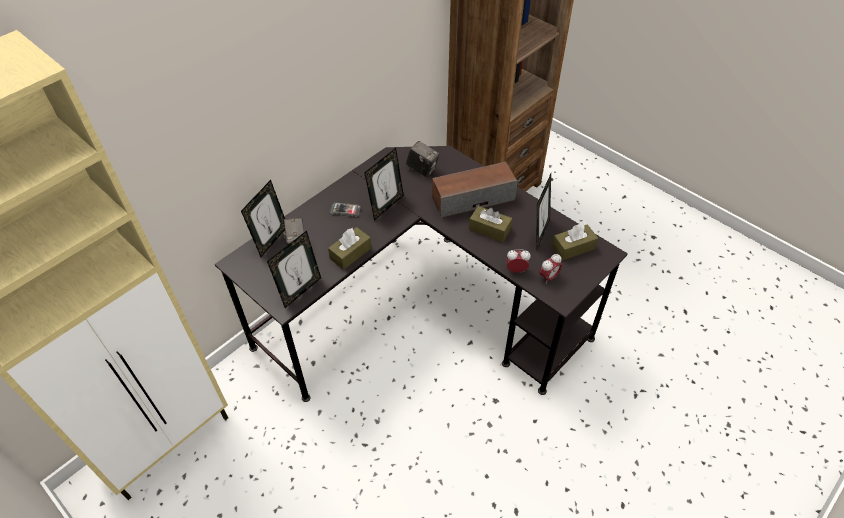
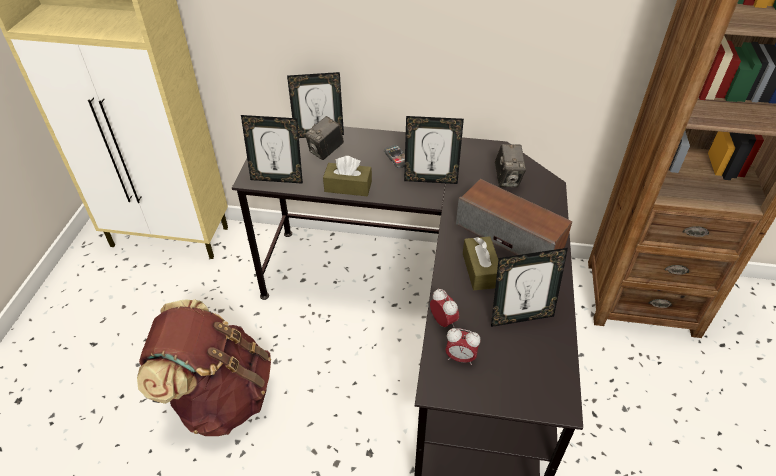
camera: 55 degrees right, 5 degrees down
brown tissue box [552,223,598,260] -> none
none -> brown backpack [137,299,271,436]

